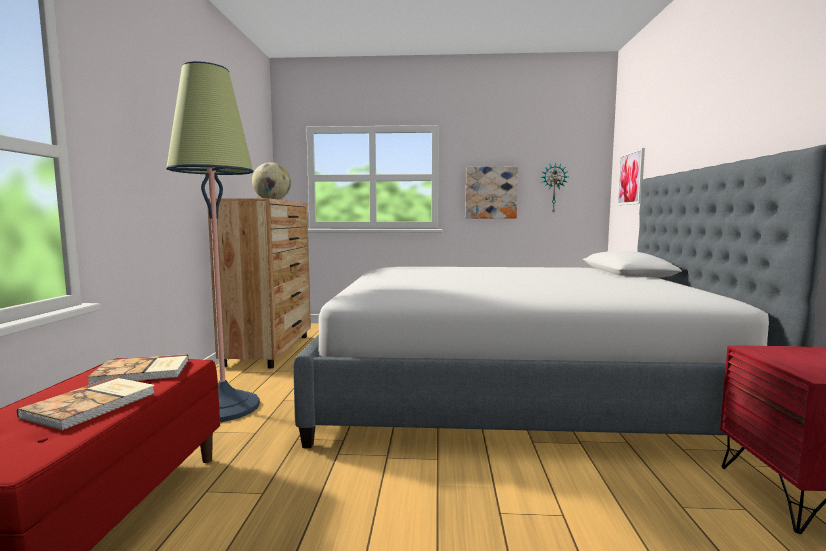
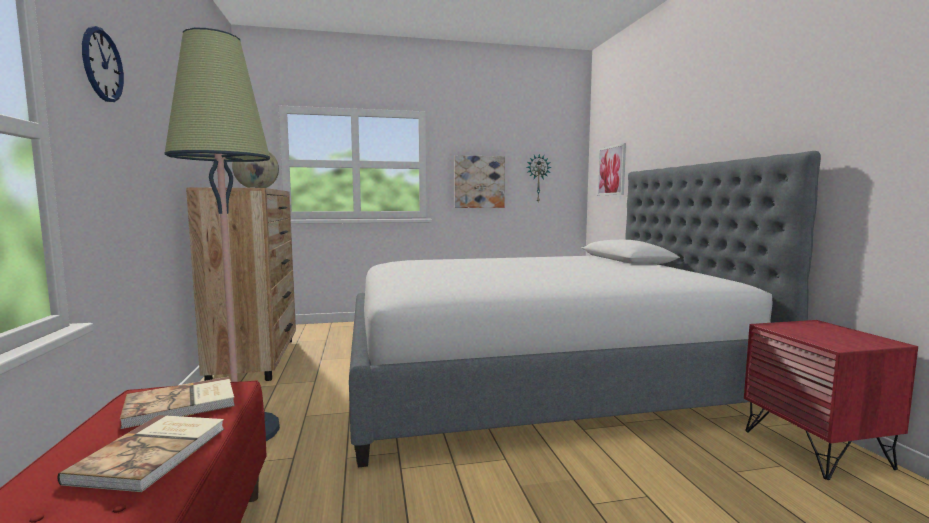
camera: 15 degrees left, 0 degrees up
none -> wall clock [82,26,124,102]

